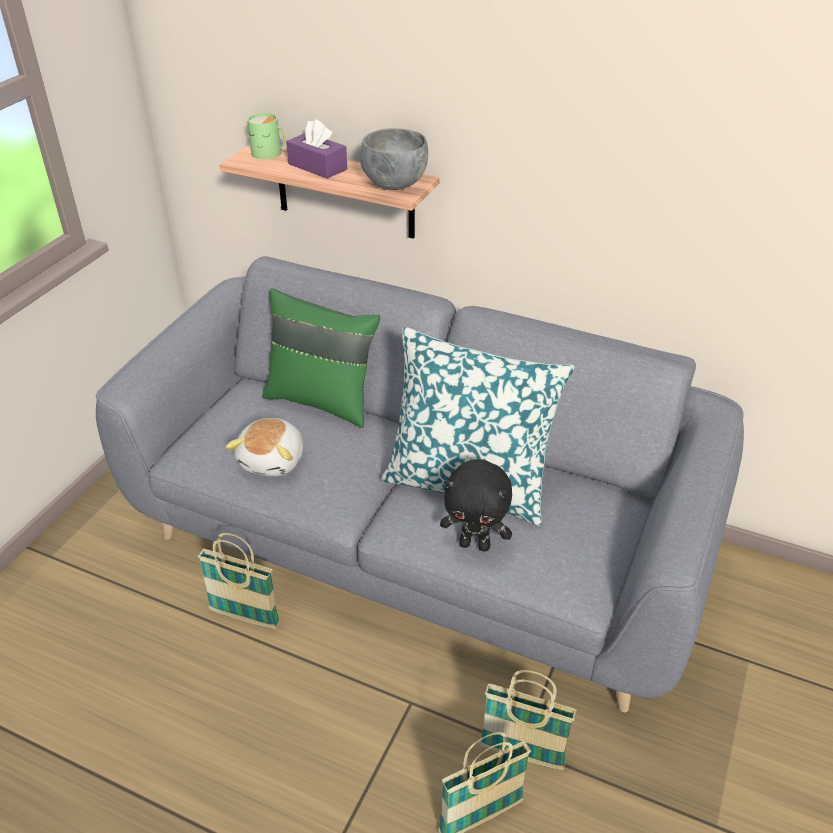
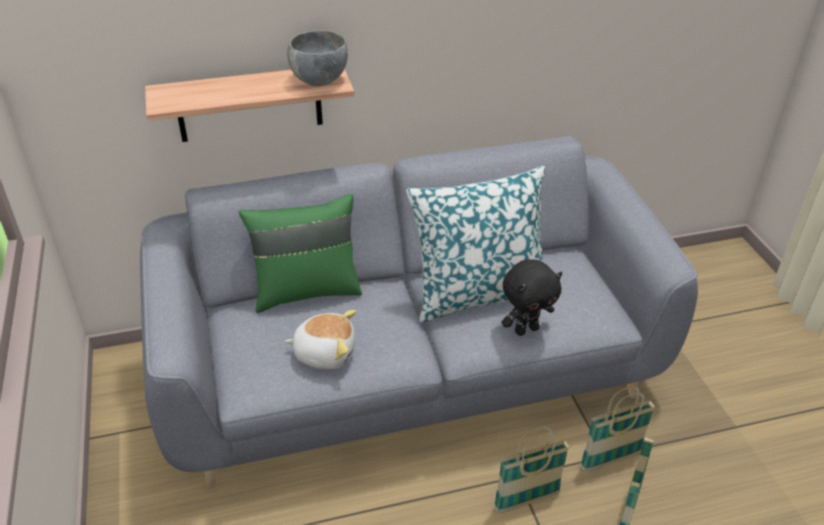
camera: 40 degrees left, 0 degrees up
basket [198,533,280,629] -> basket moved to [494,427,570,513]
plush toy [226,418,303,476] -> plush toy turned 60 degrees counterclockwise [285,310,356,369]
green mug [247,113,286,159] -> none
purple tissue box [286,119,347,179] -> none

